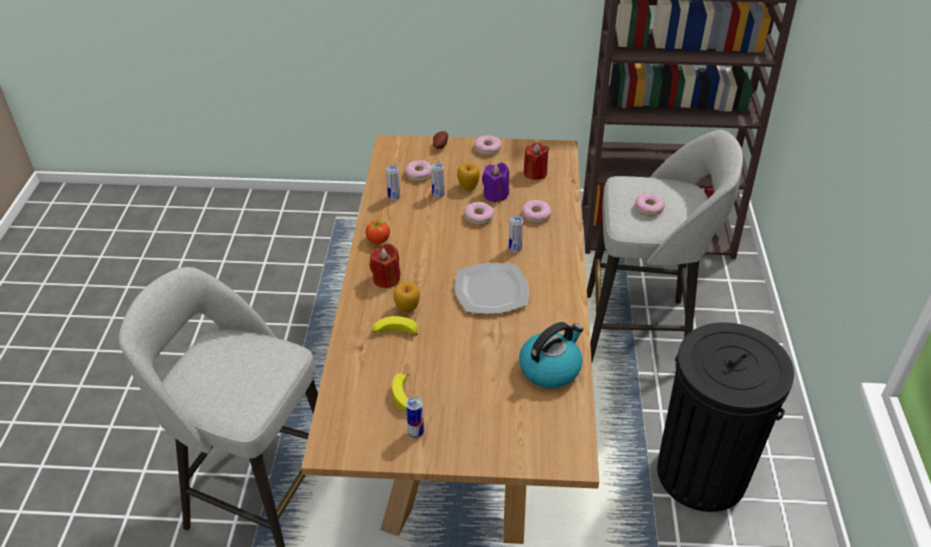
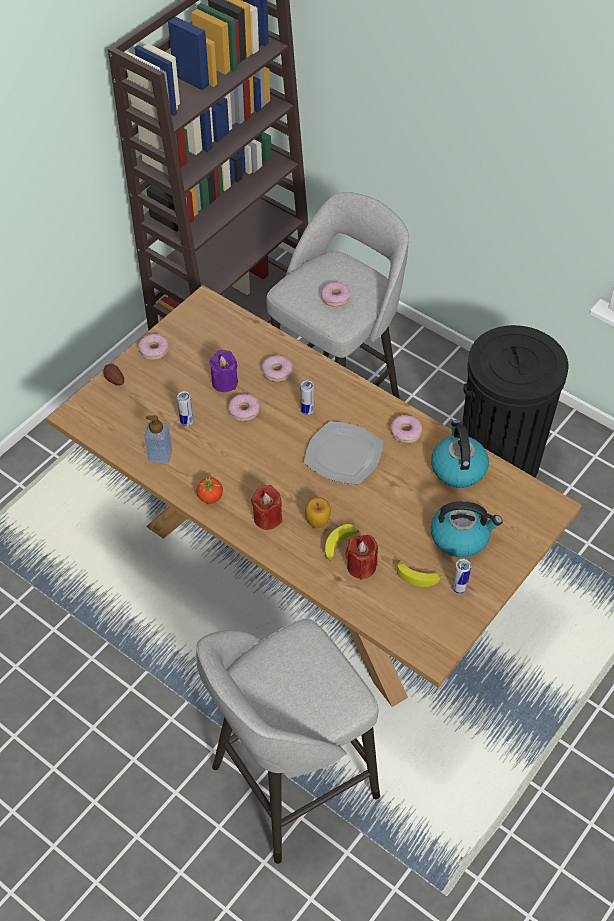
camera: 55 degrees left, 10 degrees up
can [386,165,400,201] -> soap dispenser [144,415,172,464]
donut [405,160,432,182] -> donut moved to [391,415,422,443]
apple [457,163,480,191] -> none
red candle [524,142,549,180] -> red candle moved to [345,535,378,580]
none -> kettle [431,501,502,558]

